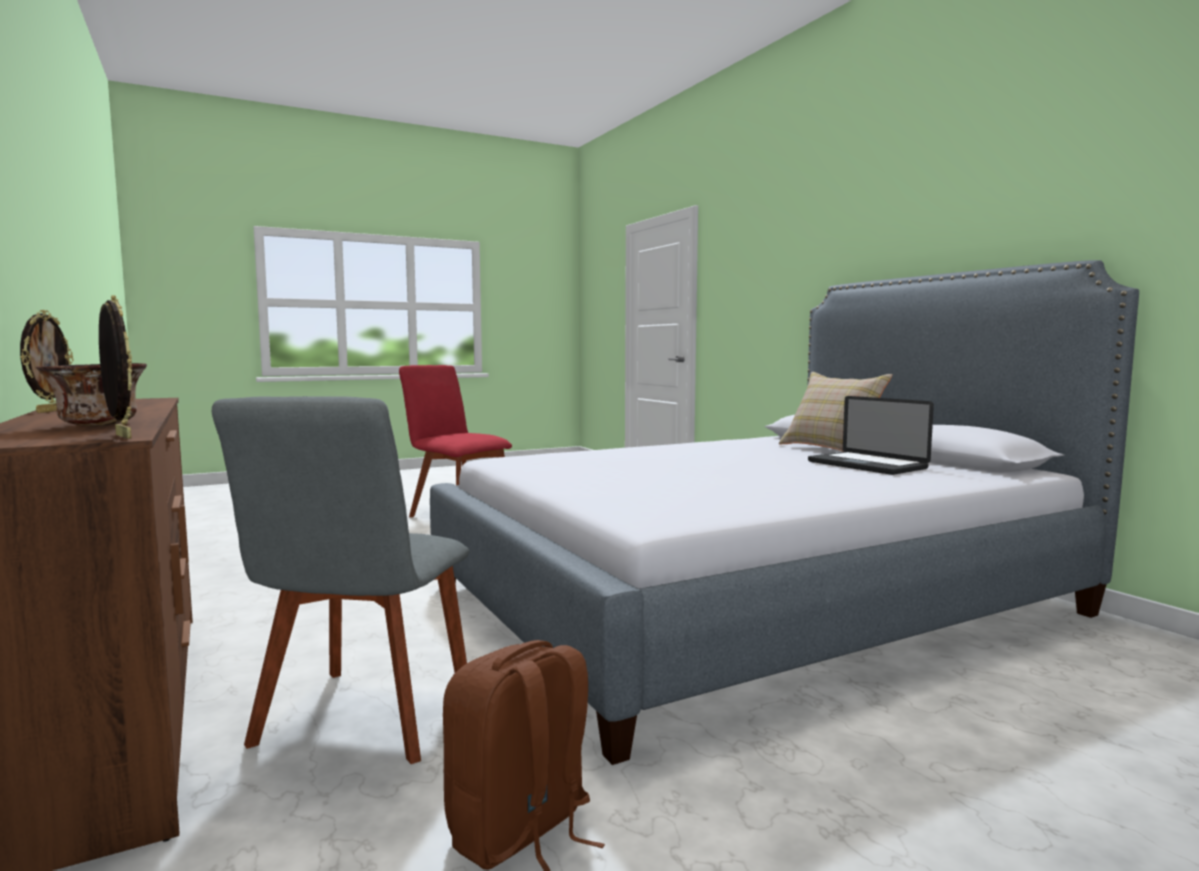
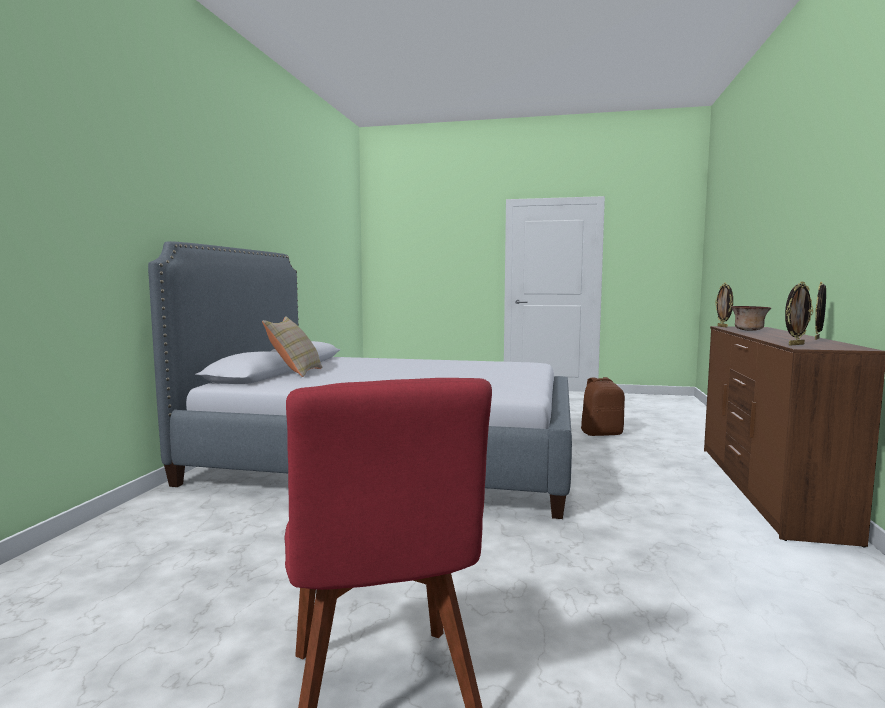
camera: 140 degrees left, 0 degrees up
grey chair [212,396,469,764] -> none
laptop [808,396,934,475] -> none
none -> picture frame [785,282,813,346]

